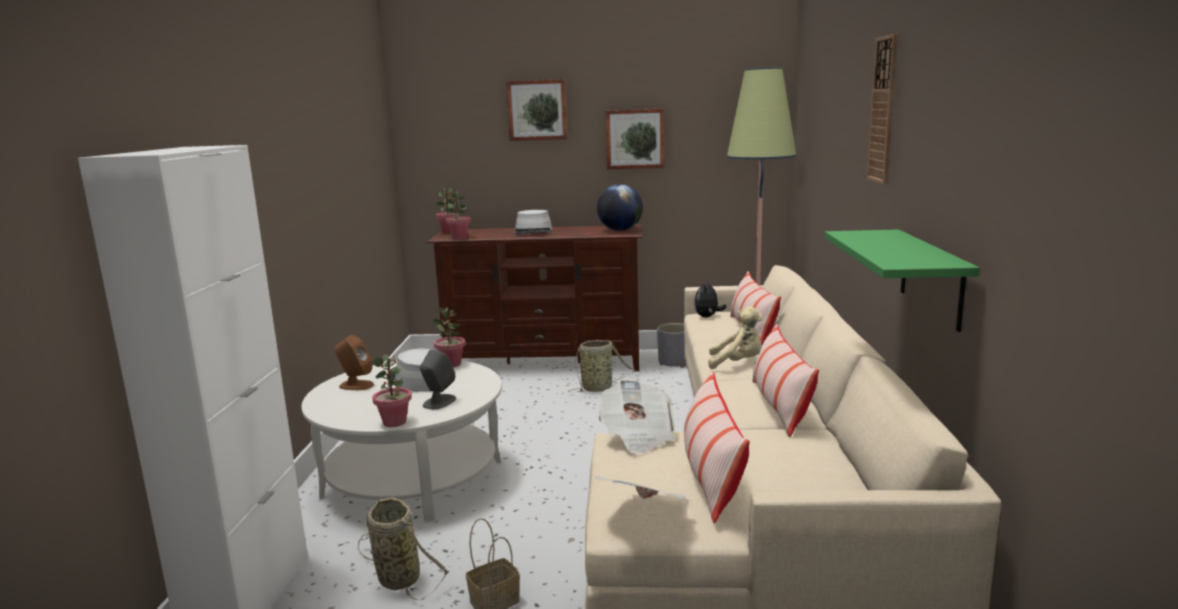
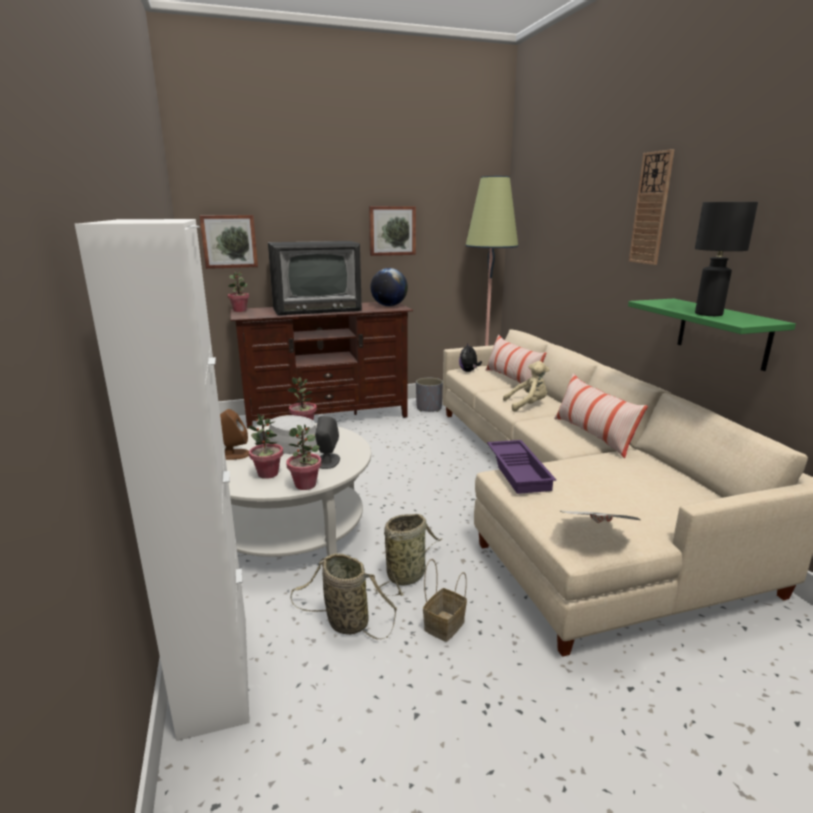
camera: 20 degrees left, 5 degrees up
potted plant [446,191,471,239] -> potted plant moved to [248,414,283,479]
picture [506,79,567,141] -> picture moved to [199,215,258,269]
grey hat [514,210,553,234] -> television [268,241,362,315]
basket [568,340,636,392] -> basket moved to [376,514,442,596]
newspaper [598,379,675,455] -> purple tray [487,440,556,494]
pillow [684,371,750,524] -> none
none -> black table lamp [695,202,758,316]

